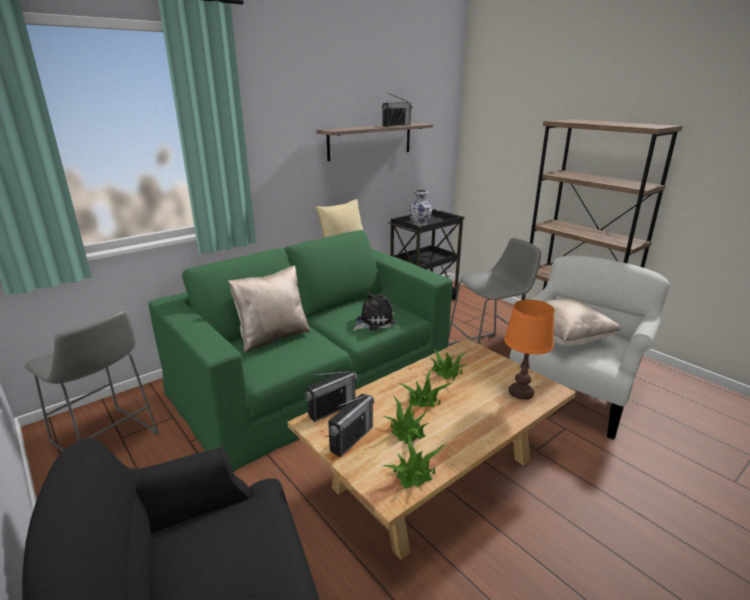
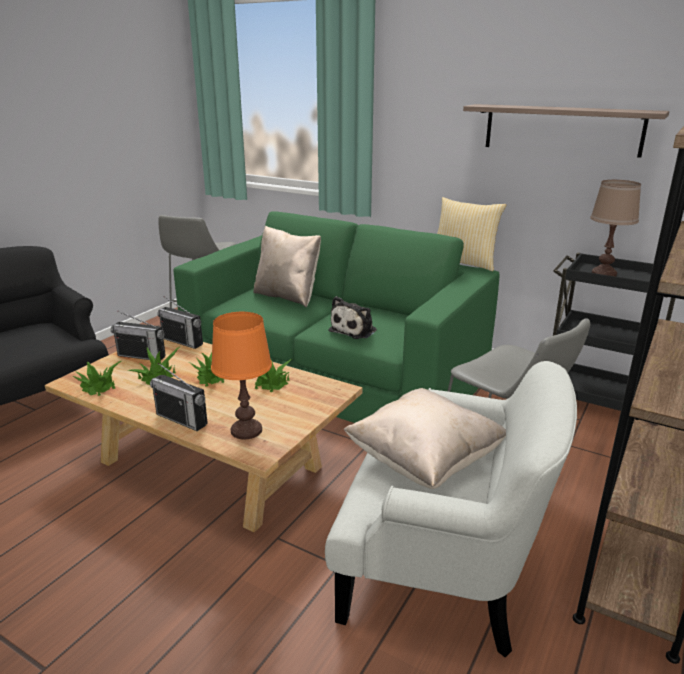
camera: 70 degrees right, 0 degrees up
plush toy [352,292,396,331] -> plush toy turned 90 degrees clockwise [329,296,377,339]
radio [382,93,412,127] -> radio moved to [150,363,208,431]
vase [409,190,432,226] -> brown table lamp [590,180,641,277]

